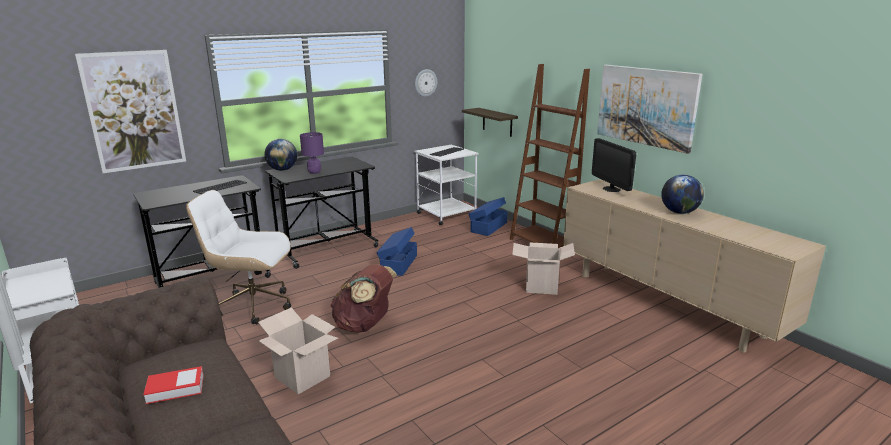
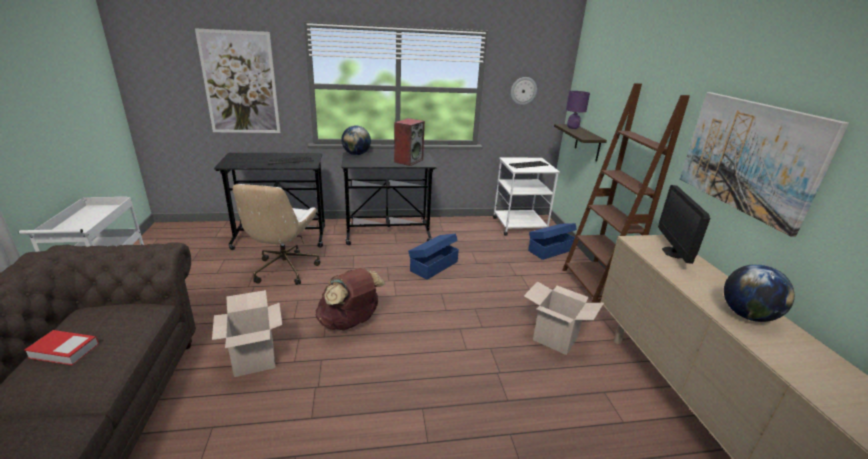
camera: 25 degrees right, 5 degrees up
white office chair [186,190,291,325] -> white office chair turned 120 degrees counterclockwise [233,184,320,285]
purple table lamp [300,132,324,174] -> purple table lamp moved to [566,91,590,129]
none -> speaker [394,118,425,166]

